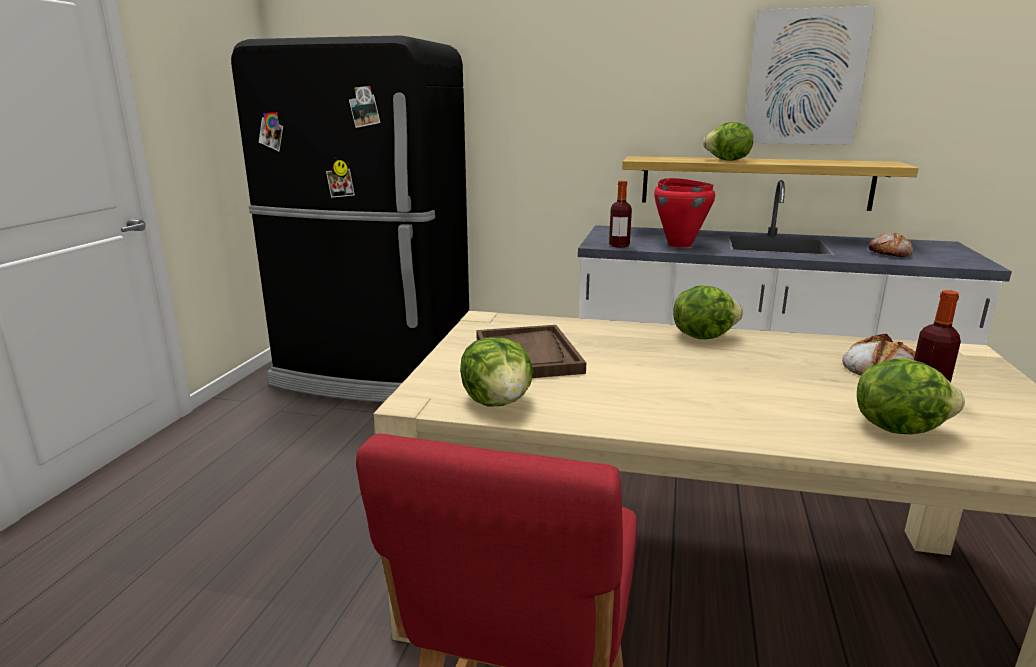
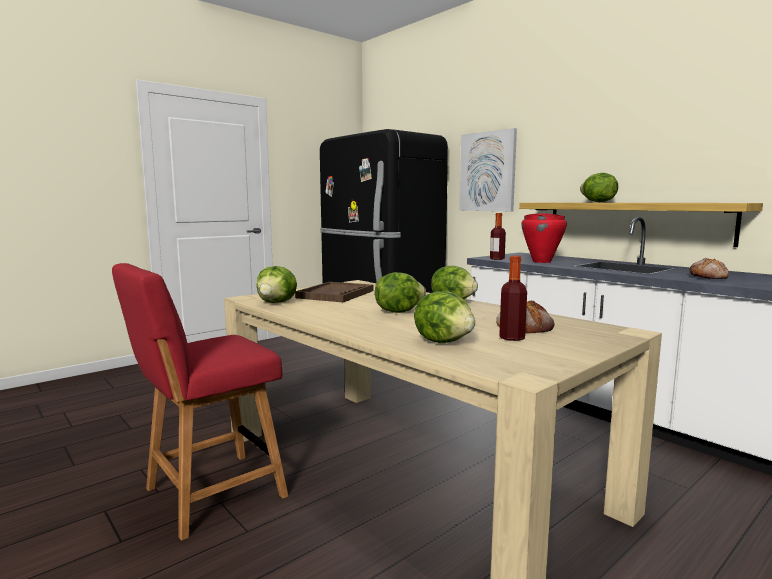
camera: 35 degrees right, 10 degrees down
picture [745,6,876,145] -> picture moved to [459,128,517,211]
none -> lettuce [375,272,426,313]

